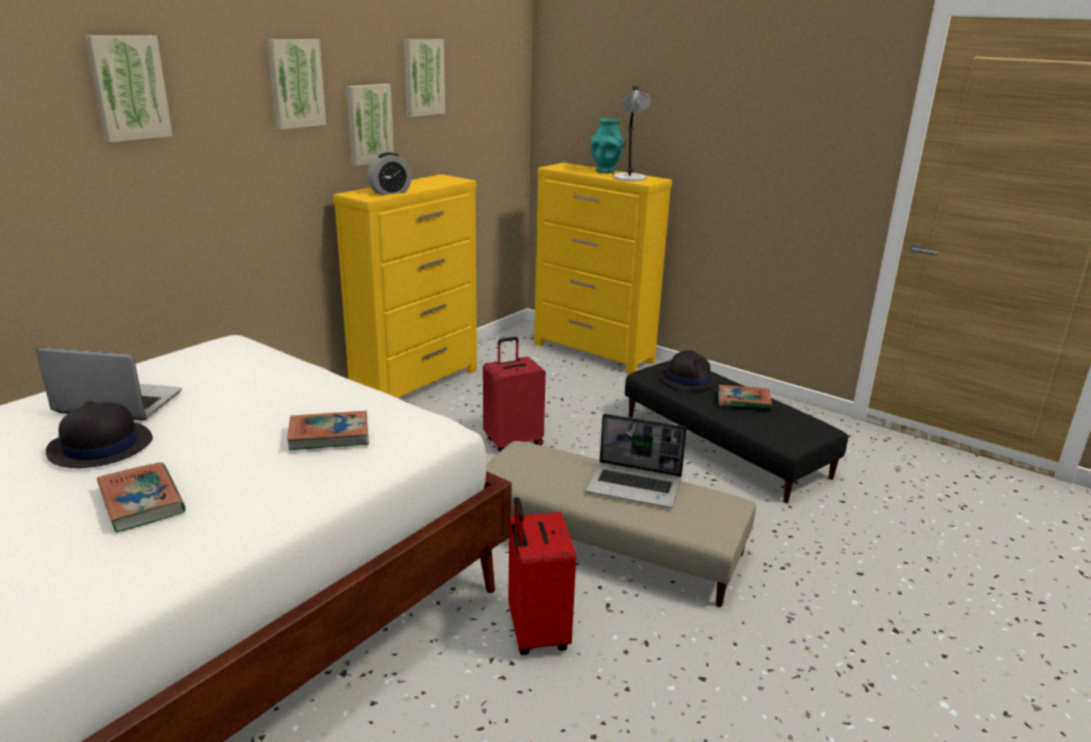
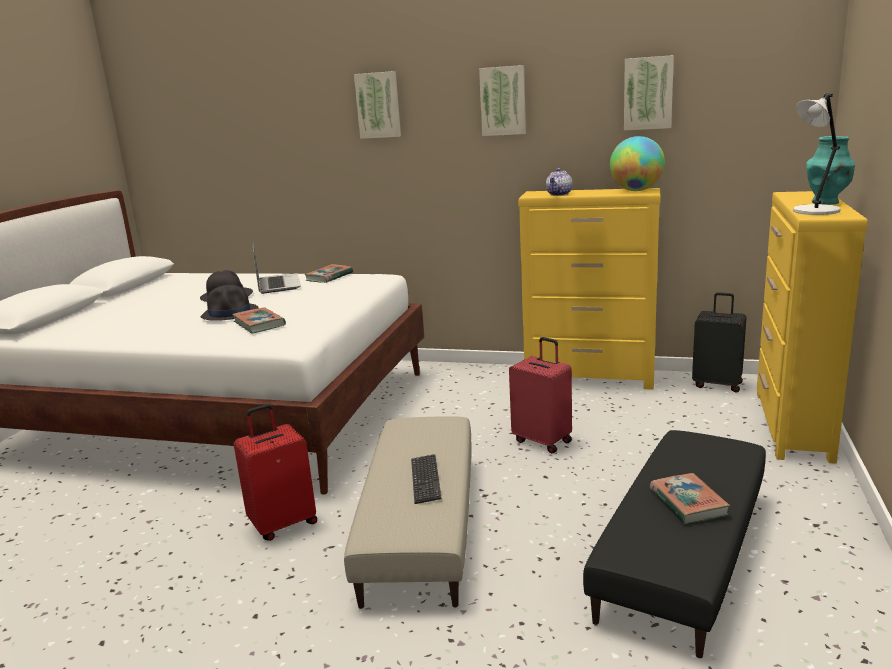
camera: 70 degrees right, 5 degrees down
book [97,462,186,532] -> book moved to [304,264,353,283]
picture [346,84,394,166] -> none
alarm clock [367,152,412,195] -> teapot [546,168,573,196]
laptop [586,414,687,508] -> keyboard [411,454,441,504]
black hat [660,350,718,391] -> black hat moved to [200,285,258,321]
none -> globe [610,136,665,191]
none -> black suitcase [692,292,747,393]

